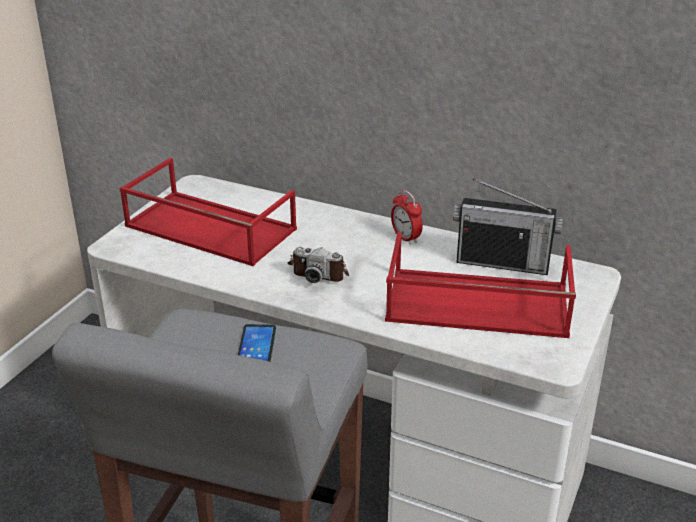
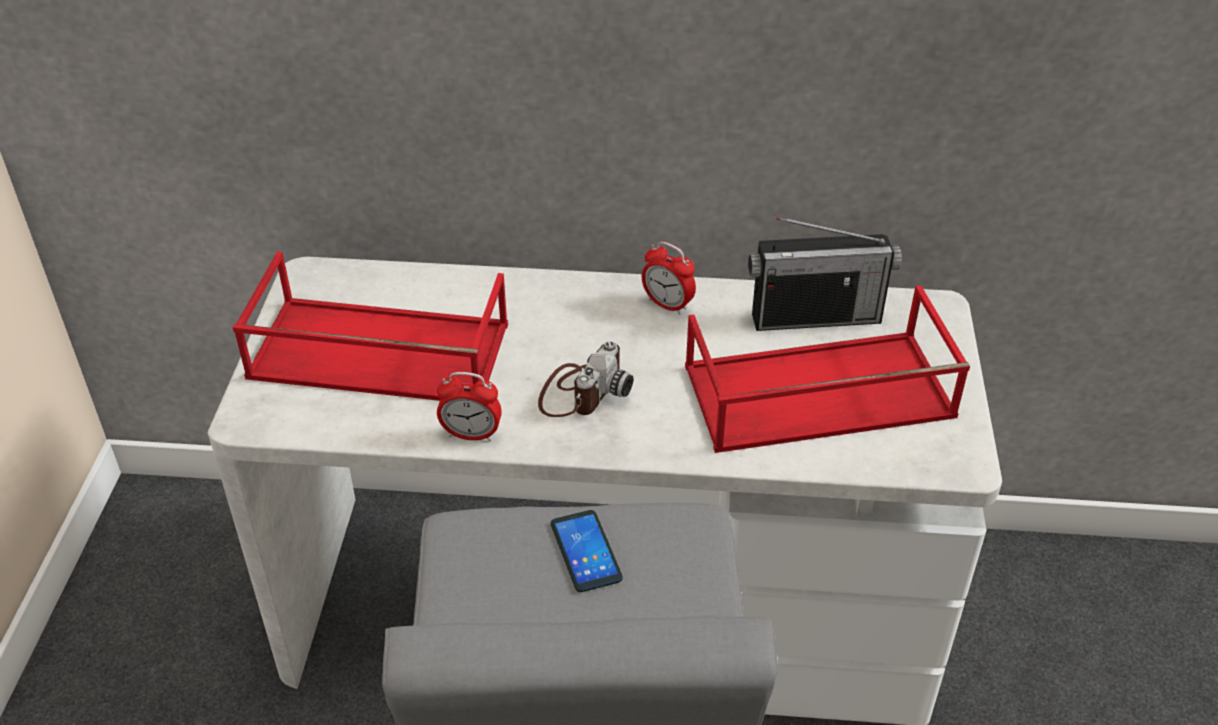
camera: 20 degrees left, 10 degrees up
camera [288,247,349,283] -> camera turned 60 degrees counterclockwise [538,341,633,417]
none -> alarm clock [437,372,502,441]

